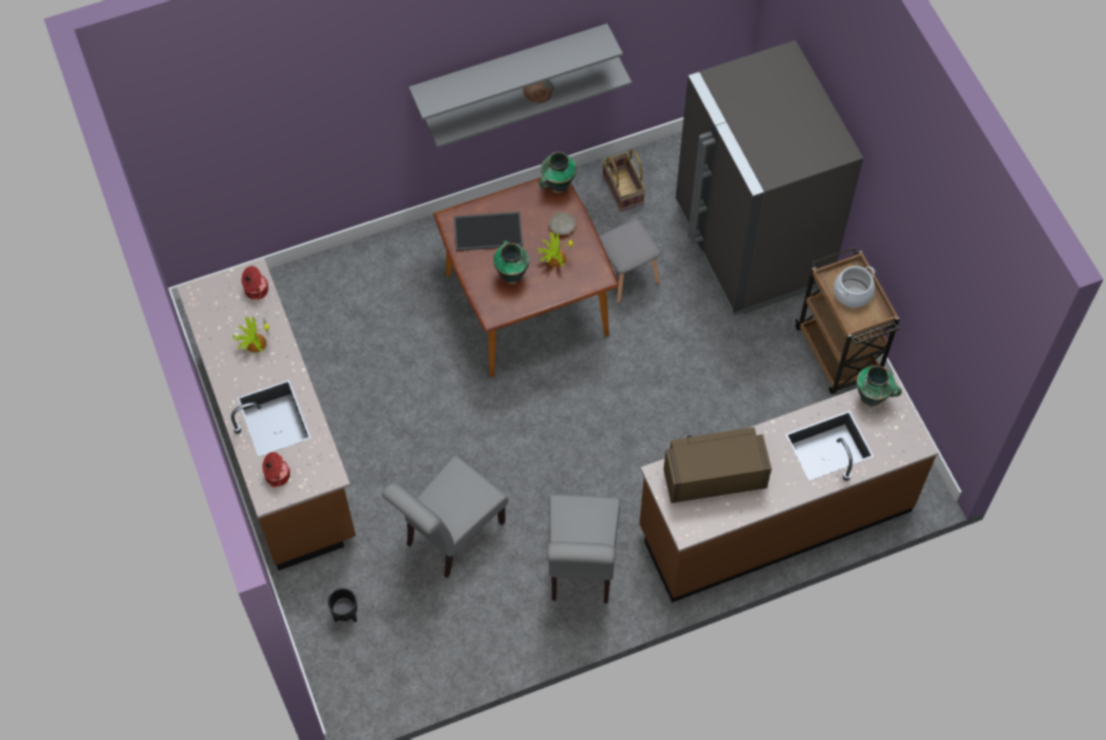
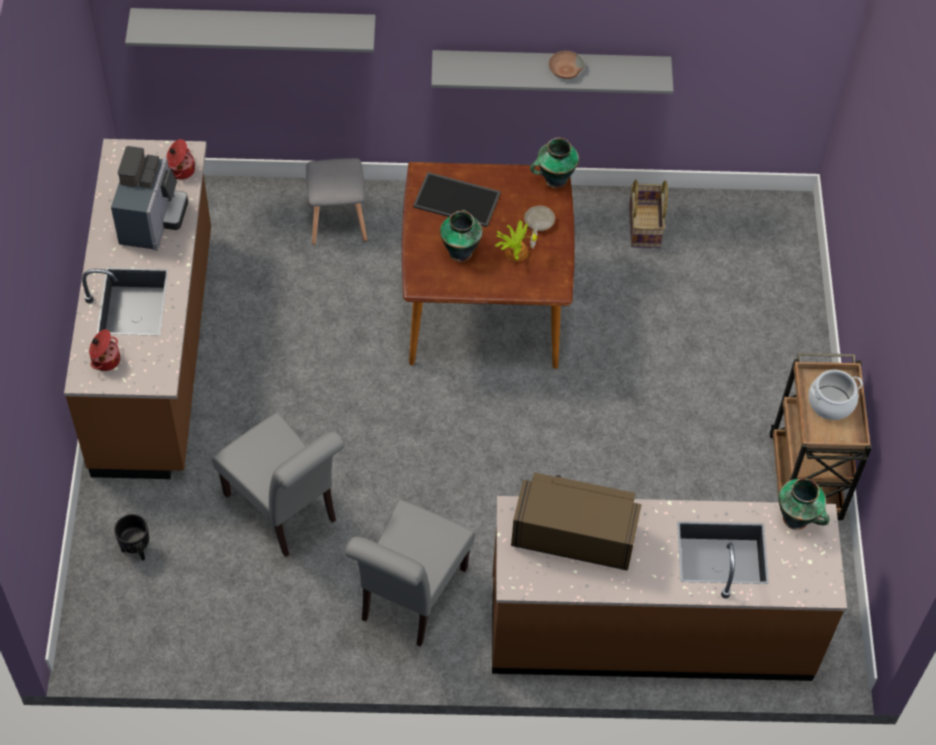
camera: 20 degrees right, 5 degrees down
potted plant [233,316,270,353] -> coffee machine [111,146,188,251]
grey chair [382,455,508,578] -> grey chair turned 105 degrees counterclockwise [212,412,345,557]
grey shelf [409,24,623,120] -> grey shelf moved to [125,8,376,52]
grey stool [599,219,661,303] -> grey stool moved to [306,158,367,245]
grey fridge [676,40,863,316] -> none

